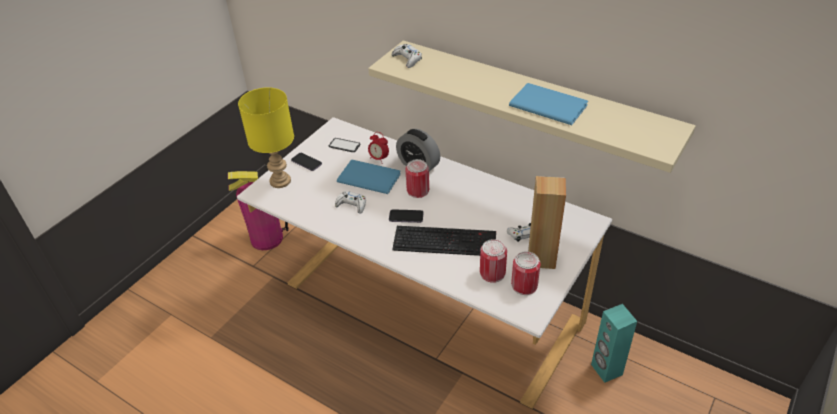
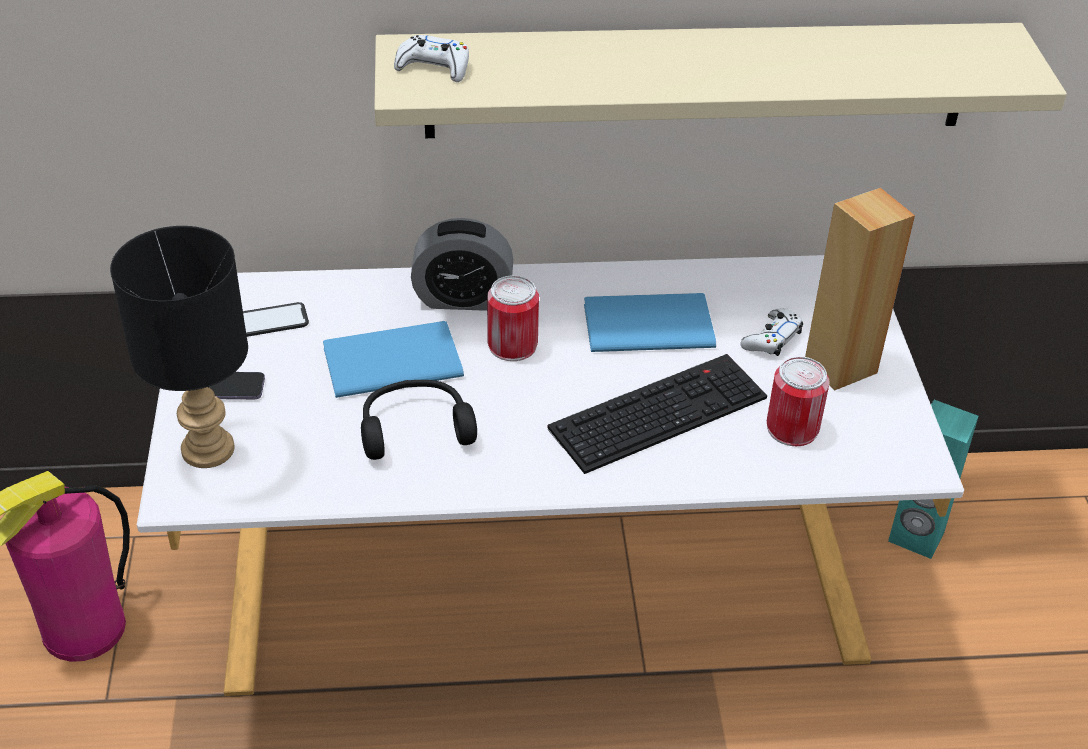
camera: 40 degrees left, 0 degrees up
yellow table lamp [238,87,294,188] -> black table lamp [110,226,248,468]
white game controller [335,191,366,214] -> black headphones [361,380,477,460]
alarm clock [368,132,389,162] -> none
phone [389,209,424,223] -> none
blue book [509,83,588,125] -> blue book moved to [584,293,716,352]
can [511,251,541,295] -> none

